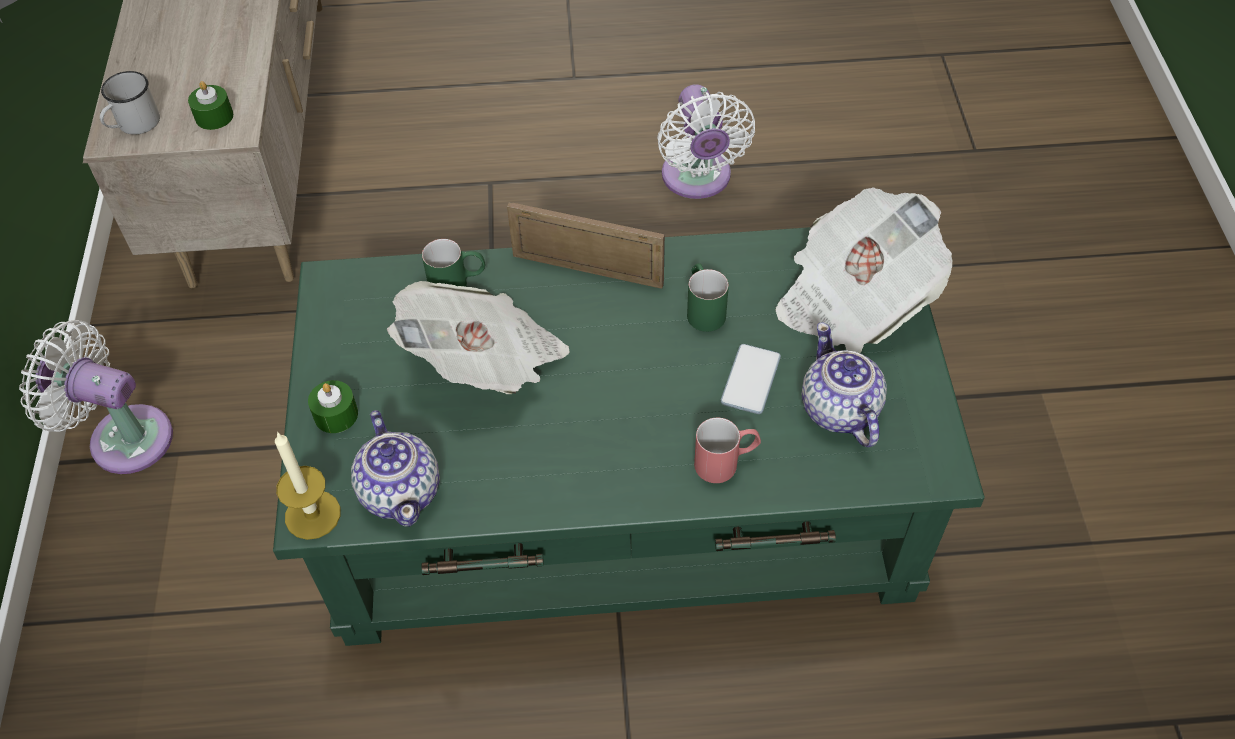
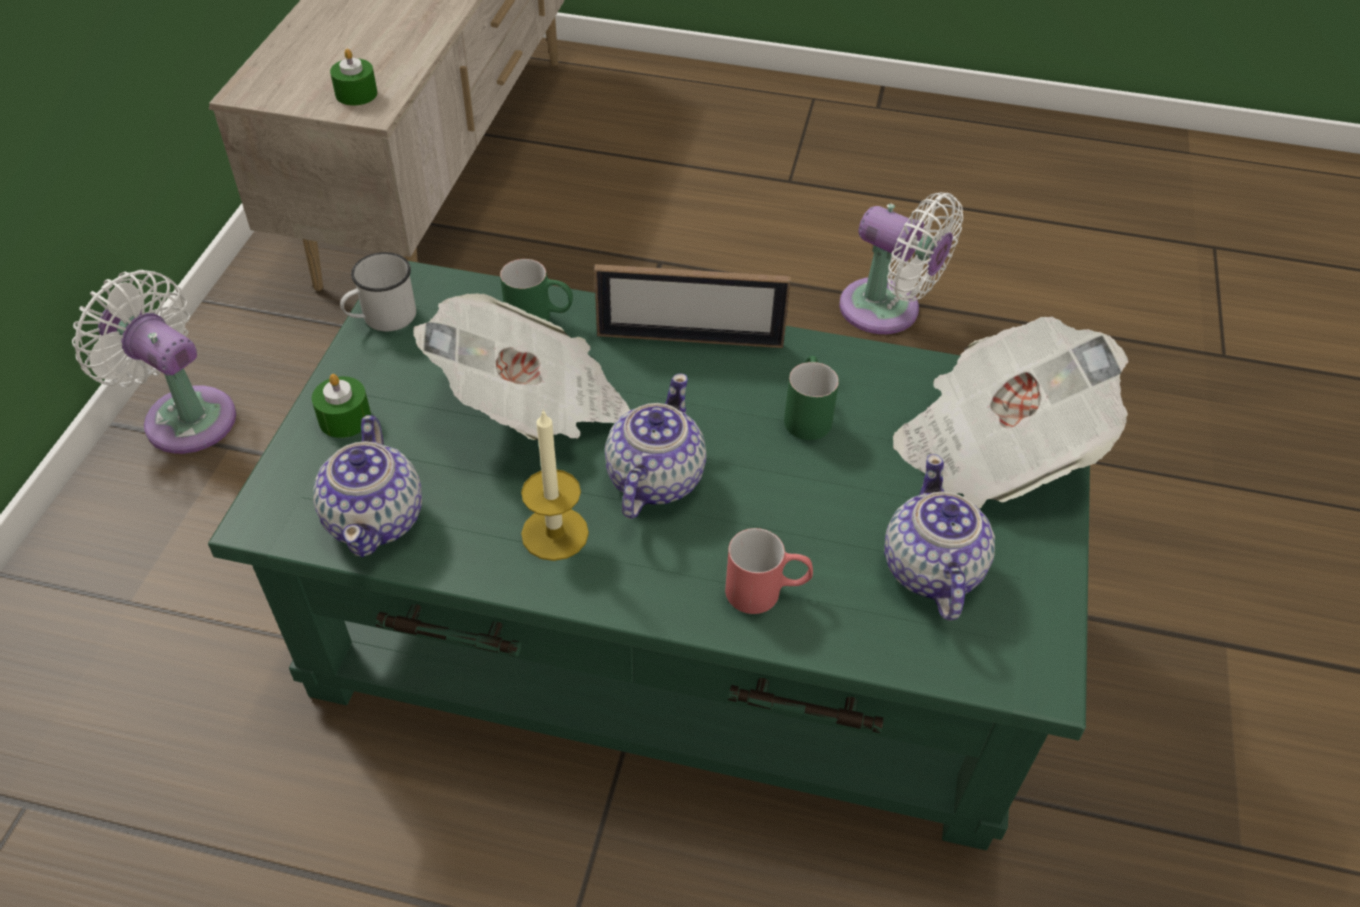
camera: 15 degrees right, 5 degrees down
white mug [100,71,160,135] -> white mug moved to [340,252,416,331]
candle [275,432,341,540] -> candle moved to [521,409,589,561]
picture frame [507,202,665,289] -> picture frame turned 150 degrees clockwise [594,264,791,348]
white fan [657,84,755,199] -> white fan turned 60 degrees counterclockwise [839,192,963,334]
phone [720,344,781,414] -> none
none -> teapot [605,373,706,519]

